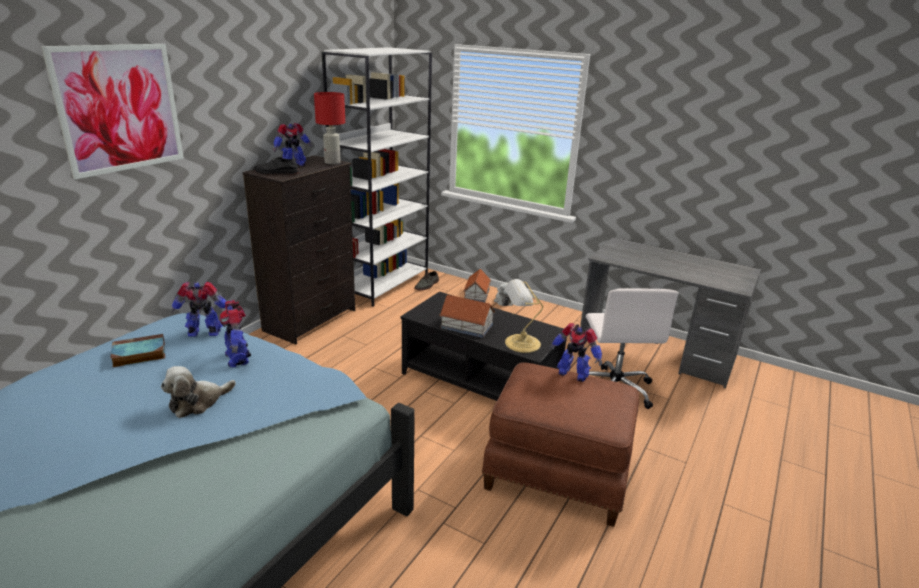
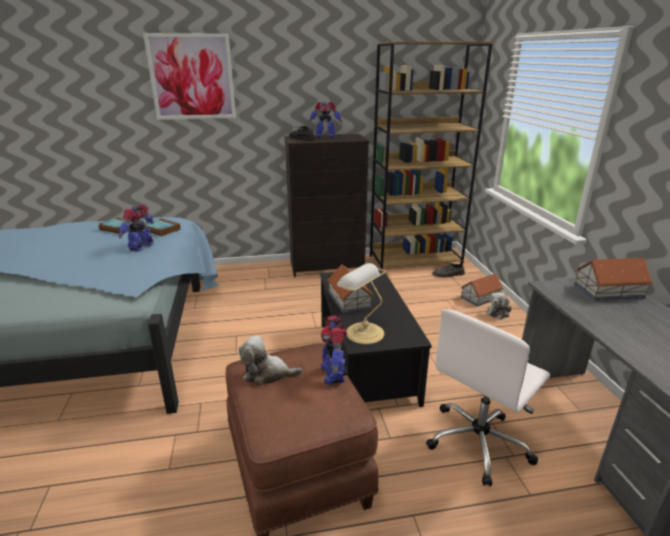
camera: 50 degrees right, 0 degrees up
plush toy [161,366,236,418] -> plush toy moved to [239,336,303,386]
toy robot [172,282,227,337] -> book [144,218,180,236]
red table lamp [314,92,345,164] -> none
white bookcase [322,47,432,307] -> brown bookcase [370,41,492,269]
none -> toy house [574,258,653,301]

